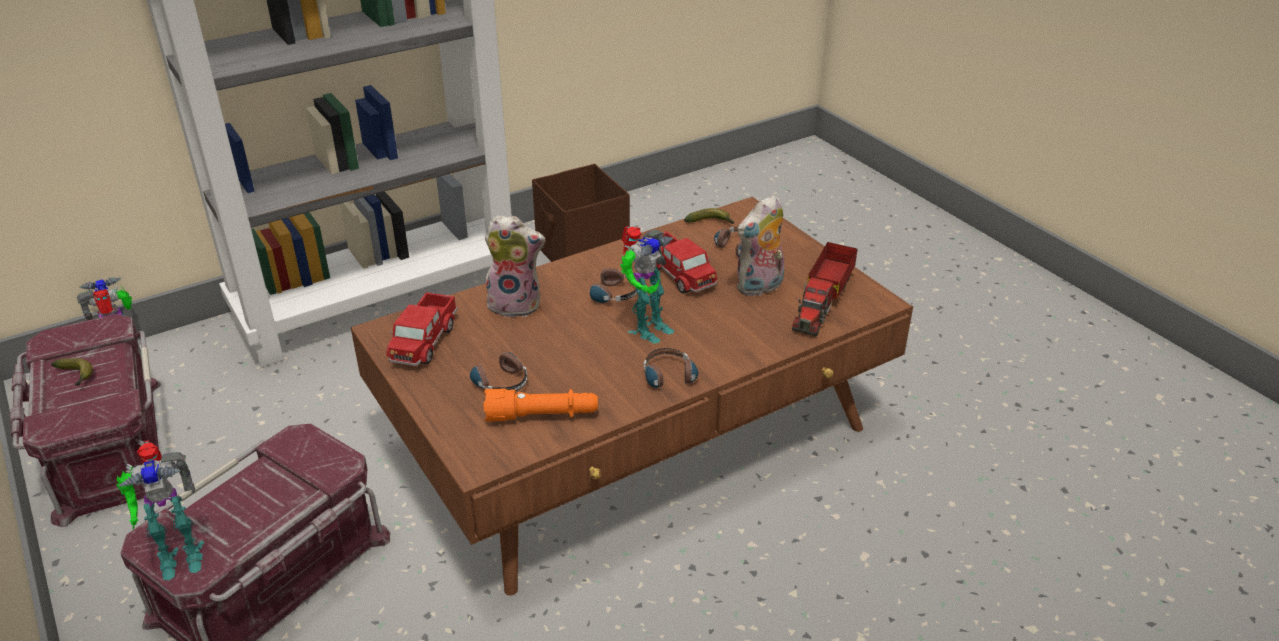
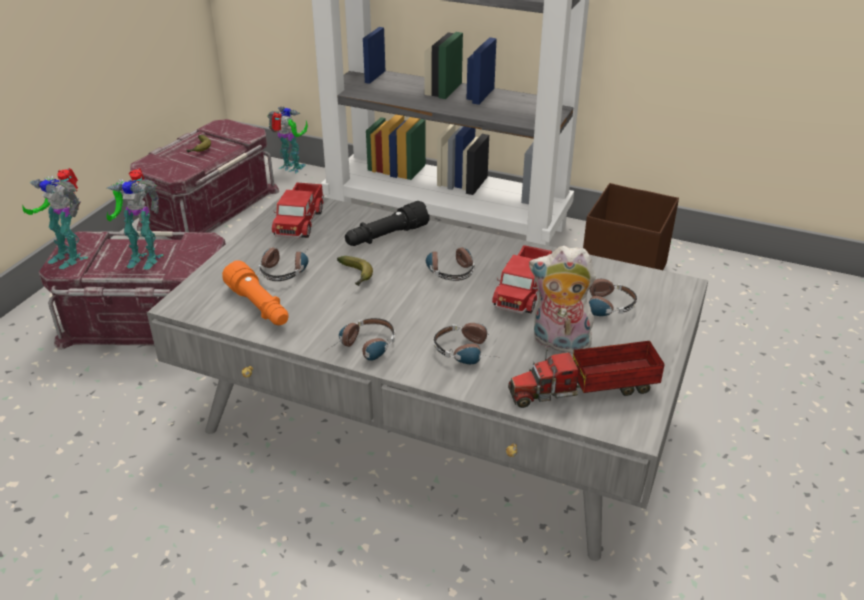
camera: 55 degrees right, 0 degrees up
brown coffee table [351,197,913,596] -> grey coffee table [147,196,708,561]
toy truck [387,292,458,366] -> toy truck turned 60 degrees counterclockwise [272,183,324,238]
plush toy [485,215,545,318] -> black flashlight [345,201,430,246]
toy robot [620,226,674,344] -> toy robot moved to [107,168,163,270]
banana [684,208,734,224] -> banana moved to [337,256,373,286]
none -> headphones [434,323,503,364]

